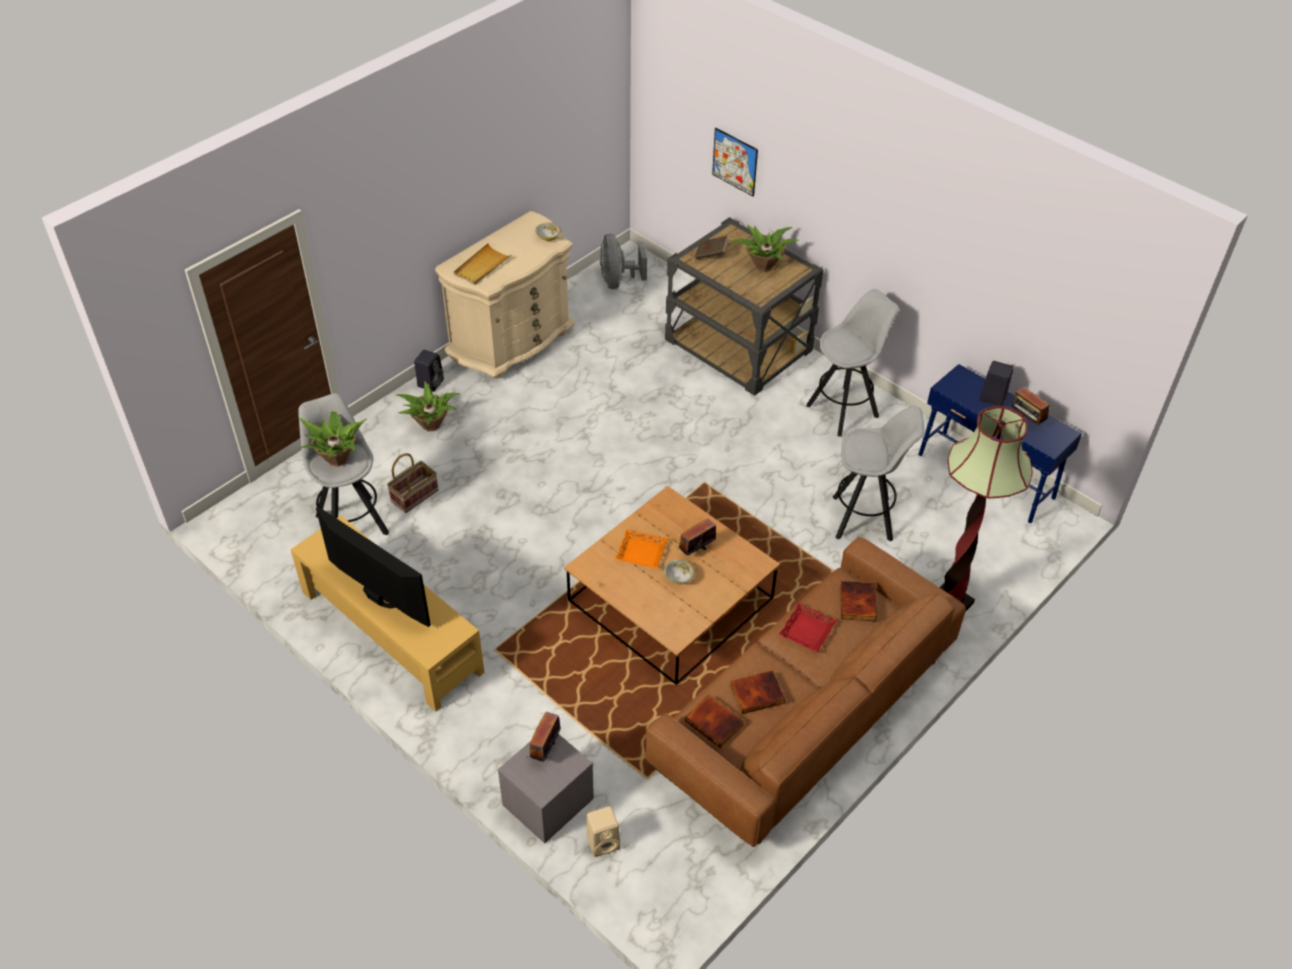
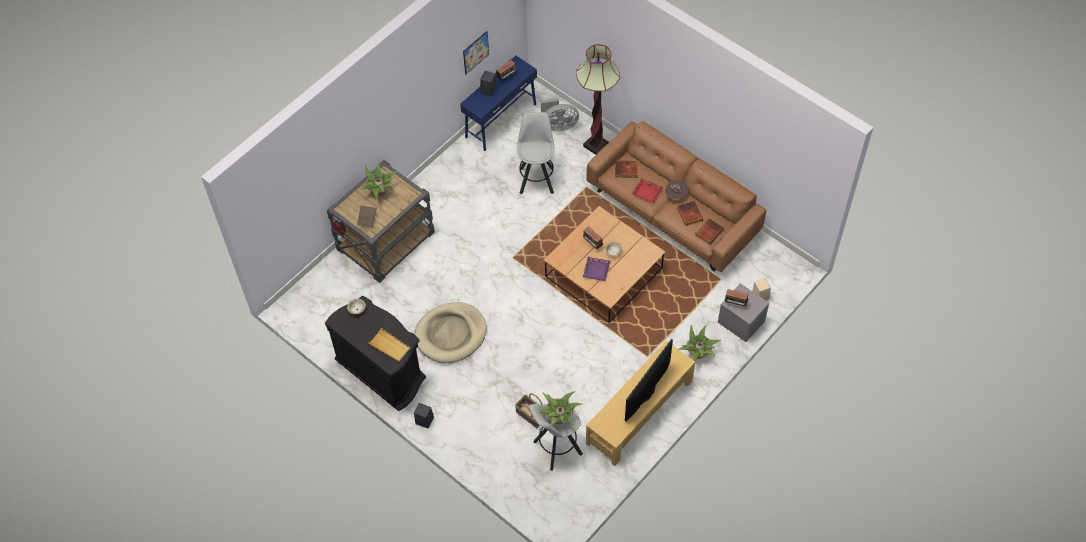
camera: 90 degrees left, 10 degrees up
potted plant [396,381,460,432] -> potted plant moved to [679,324,721,361]
beige dresser [435,211,575,379] -> black dresser [325,296,426,411]
grey fan [600,234,647,289] -> grey fan moved to [541,98,579,131]
orange tray [615,530,668,569] -> purple tray [583,257,610,281]
picture [712,128,758,197] -> picture moved to [463,31,489,75]
grey stool [806,289,900,436] -> none
none -> beige dog bed [414,302,487,363]
none -> brown hat [665,180,688,200]

